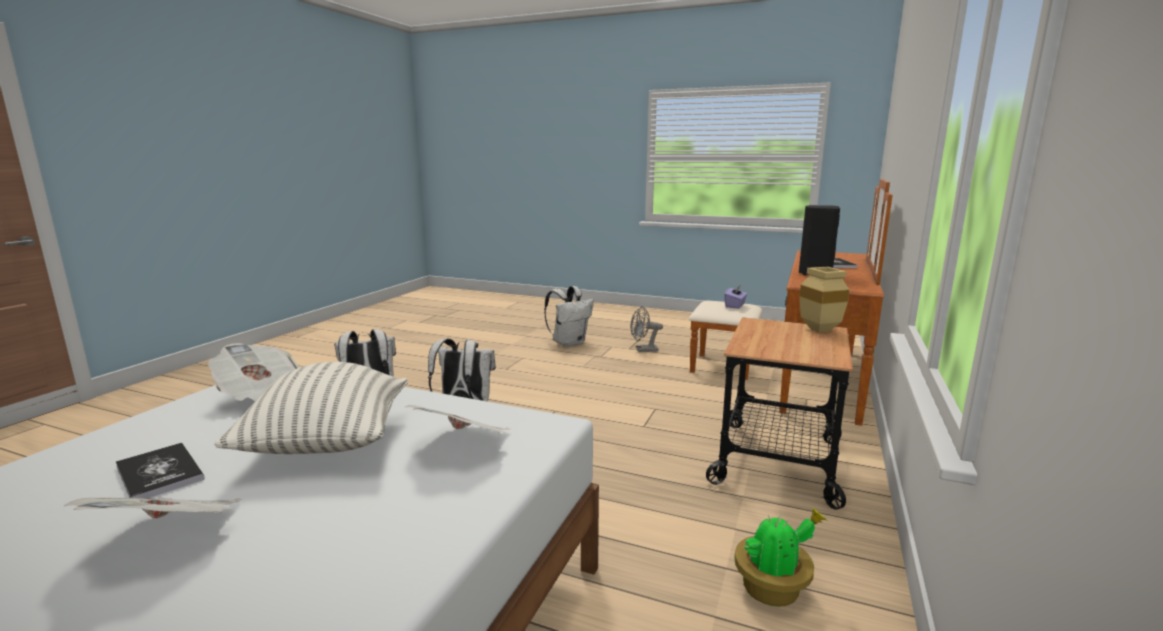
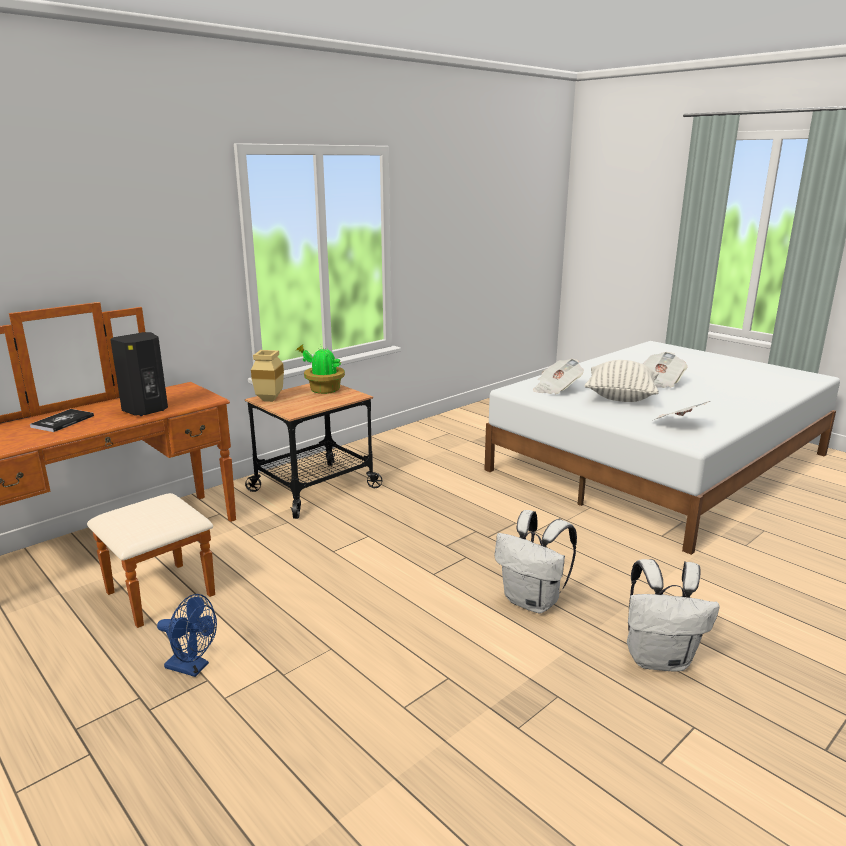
camera: 155 degrees left, 5 degrees up
book [116,443,204,498] -> none
white backpack [544,286,594,347] -> none
grey fan [631,306,663,352] -> blue fan [157,594,217,677]
purple tissue box [724,284,747,309] -> none
potted plant [734,508,826,607] -> potted plant moved to [296,345,345,394]

